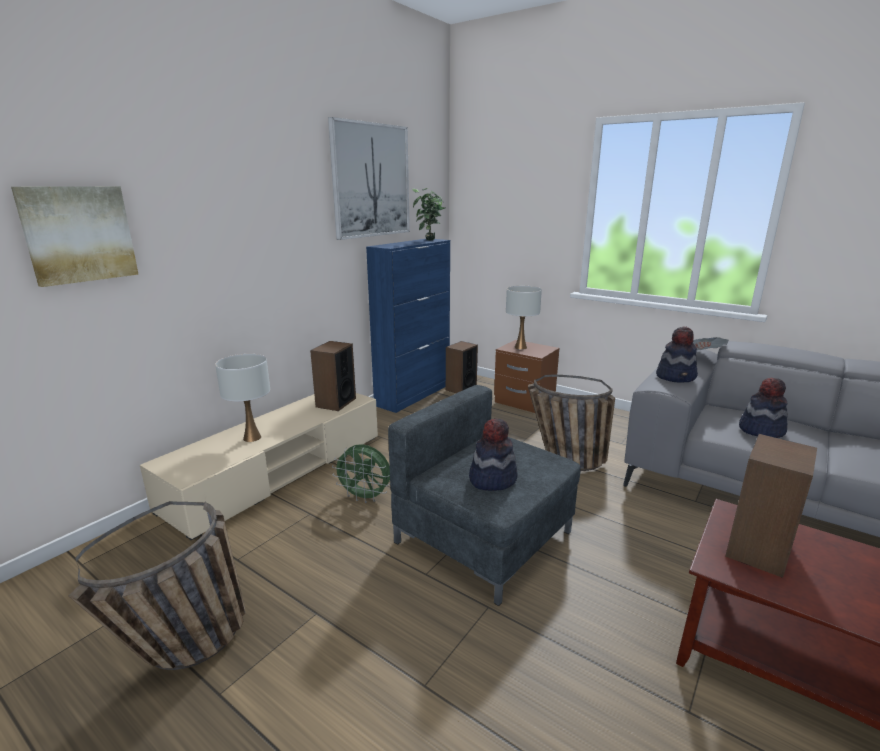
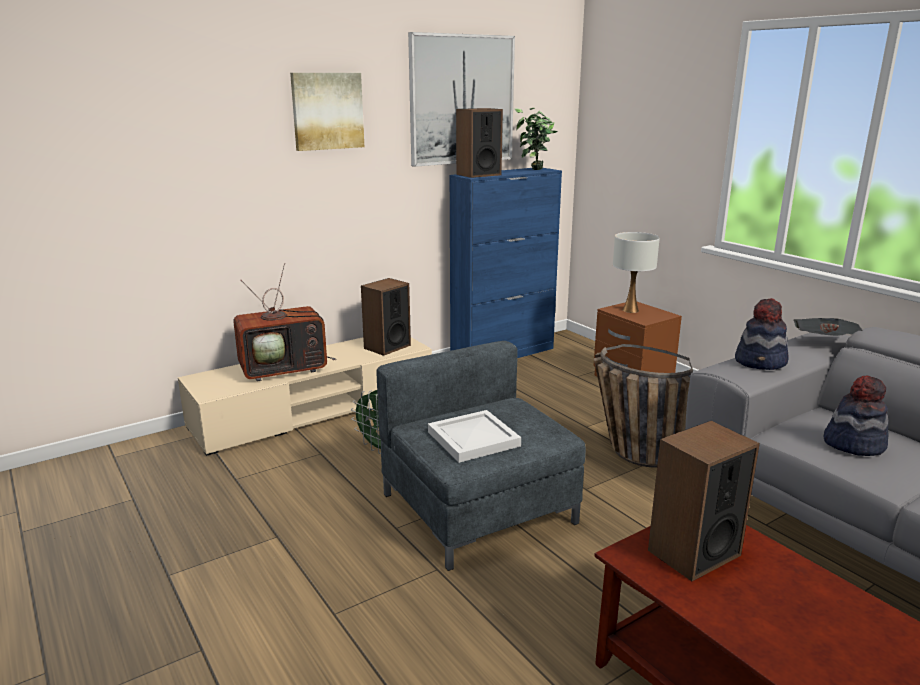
camera: 20 degrees right, 0 degrees up
picture [11,186,139,287] -> picture moved to [290,73,364,151]
basket [68,501,245,670] -> none
white table lamp [215,354,270,442] -> television [233,263,337,381]
speaker [446,341,478,393] -> speaker moved to [456,108,503,178]
hat [469,418,518,491] -> white tray [428,410,521,463]

